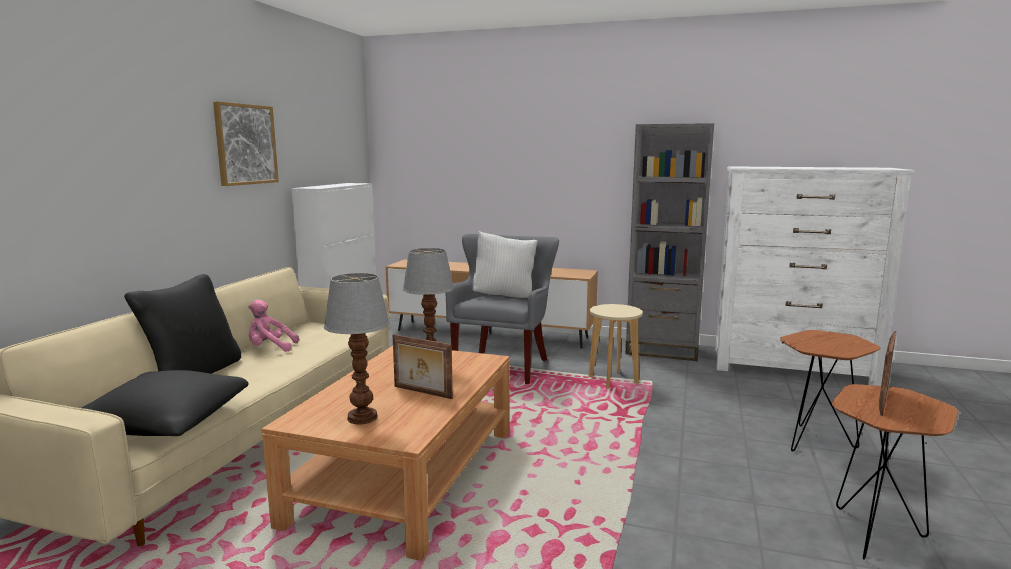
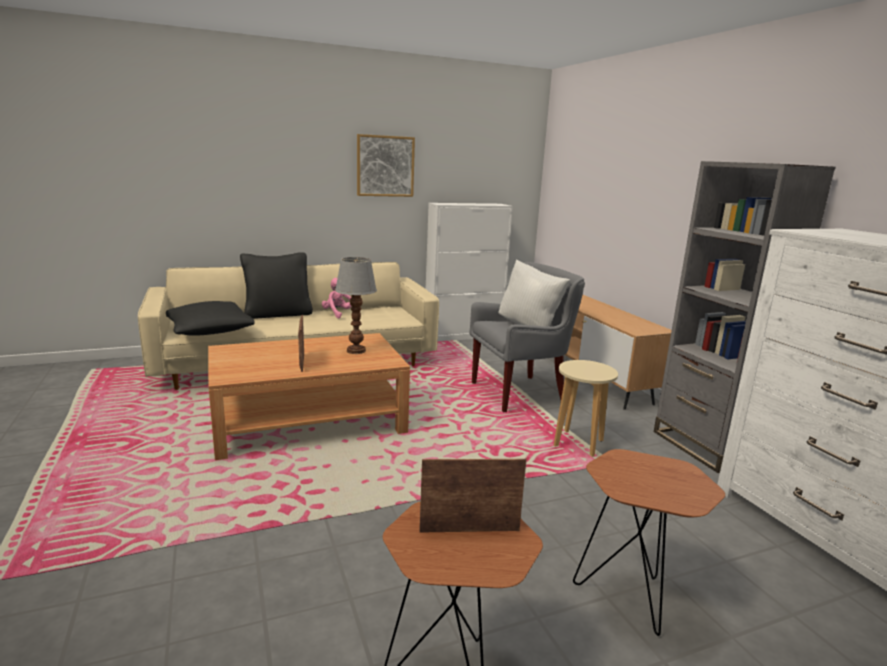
camera: 50 degrees right, 5 degrees up
table lamp [324,273,390,424] -> none

